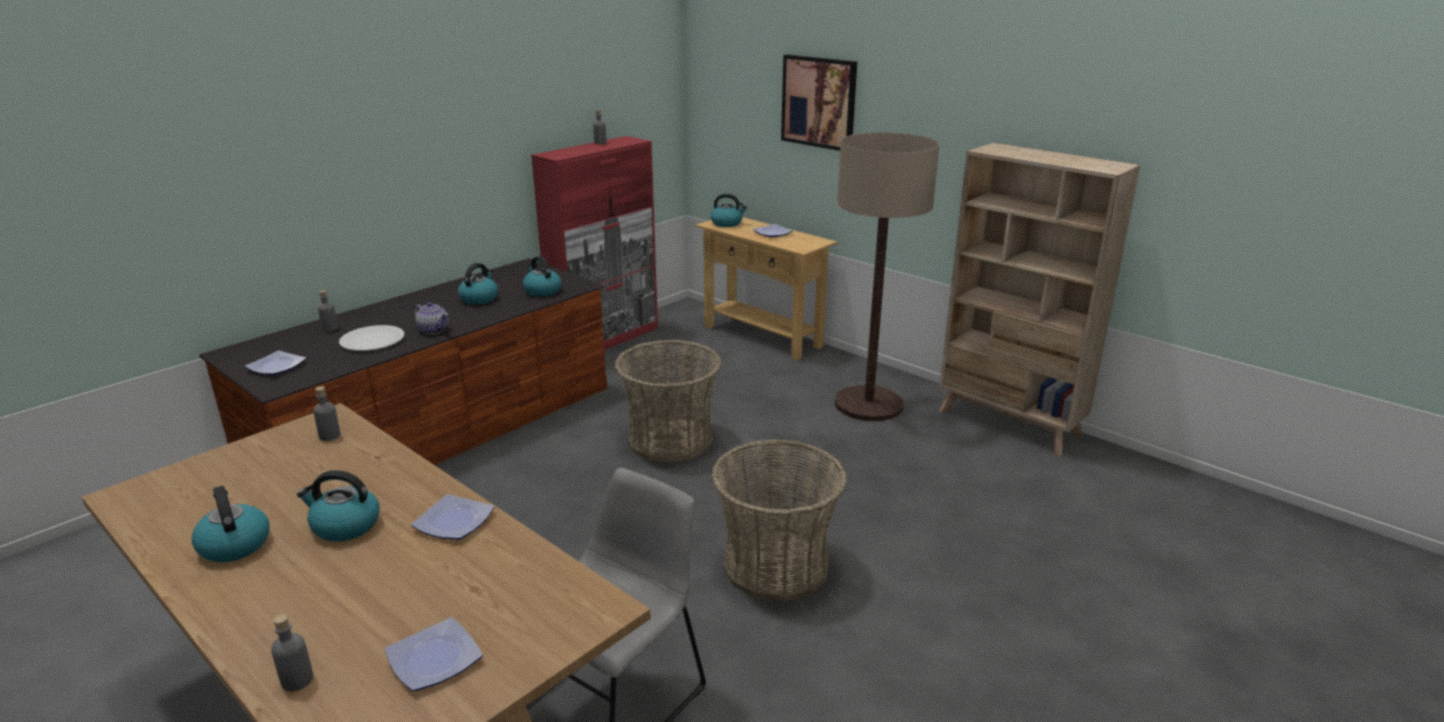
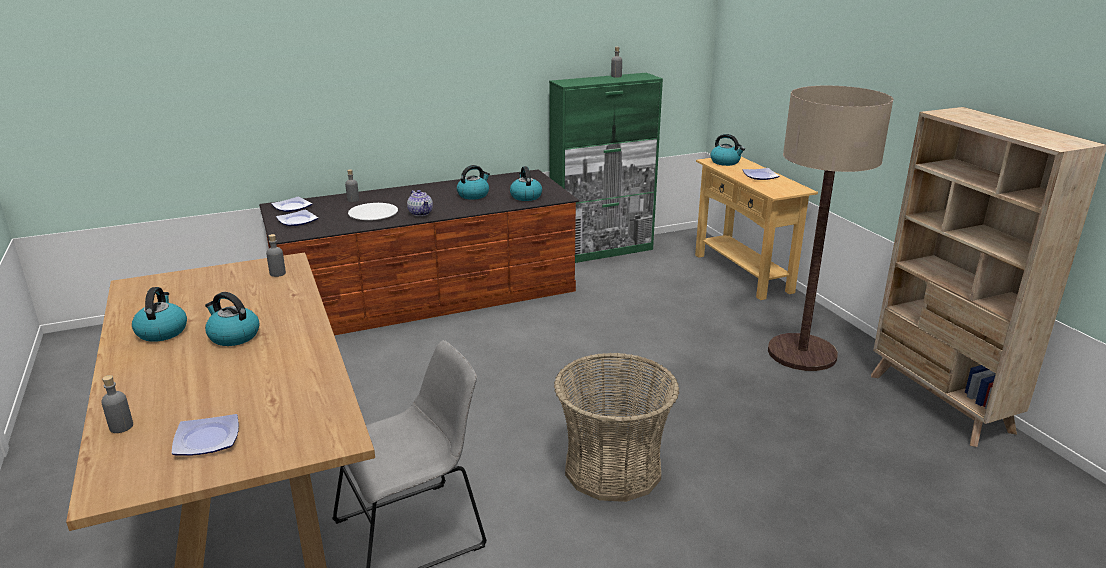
camera: 25 degrees right, 0 degrees up
plate [411,494,495,540] -> plate moved to [271,196,313,212]
red cabinet [531,136,658,350] -> green cabinet [549,73,663,263]
basket [614,340,722,463] -> none
picture [781,54,857,151] -> none

